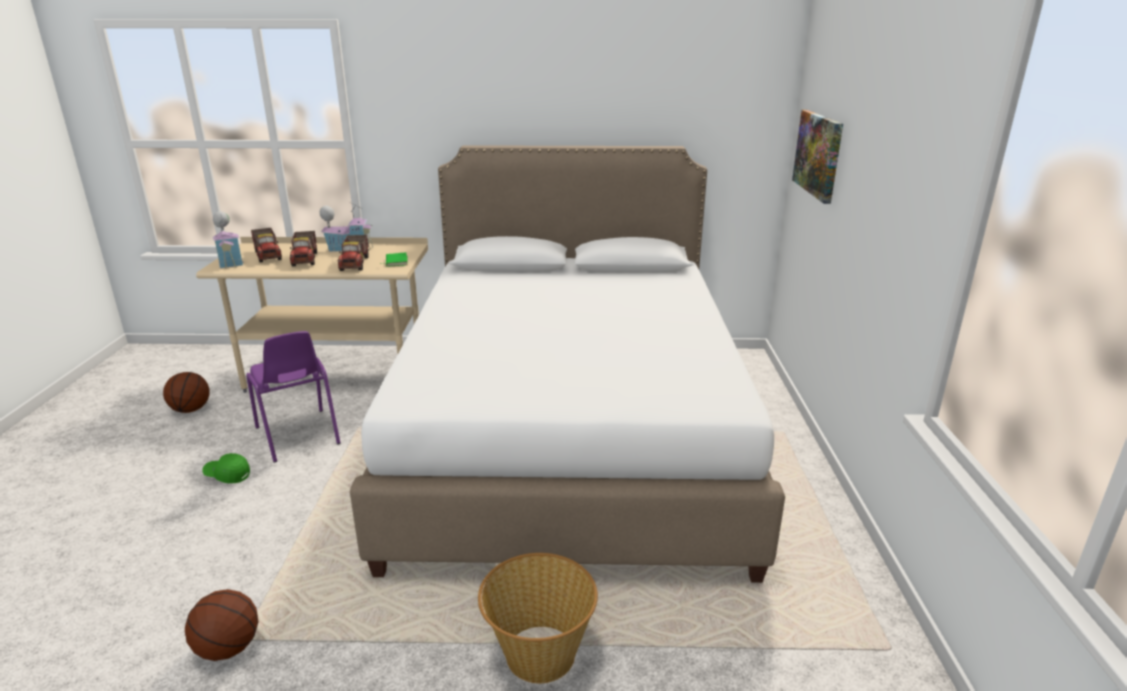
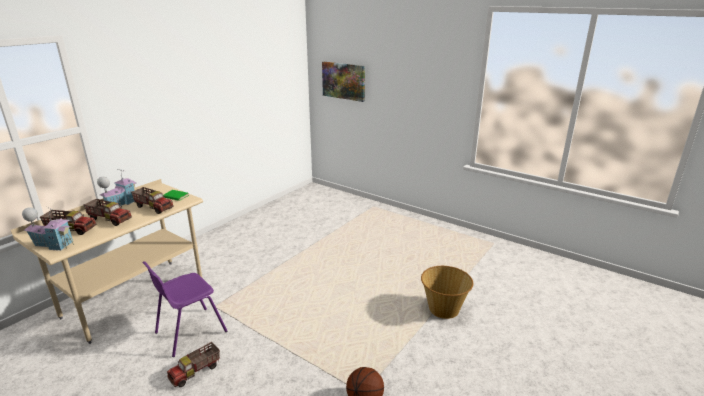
camera: 55 degrees left, 0 degrees up
basketball [163,372,210,413] -> none
green cap [203,453,250,483] -> toy truck [167,342,220,387]
purple chair [246,331,340,462] -> purple chair turned 135 degrees clockwise [142,261,227,357]
white bed [350,145,785,583] -> none

